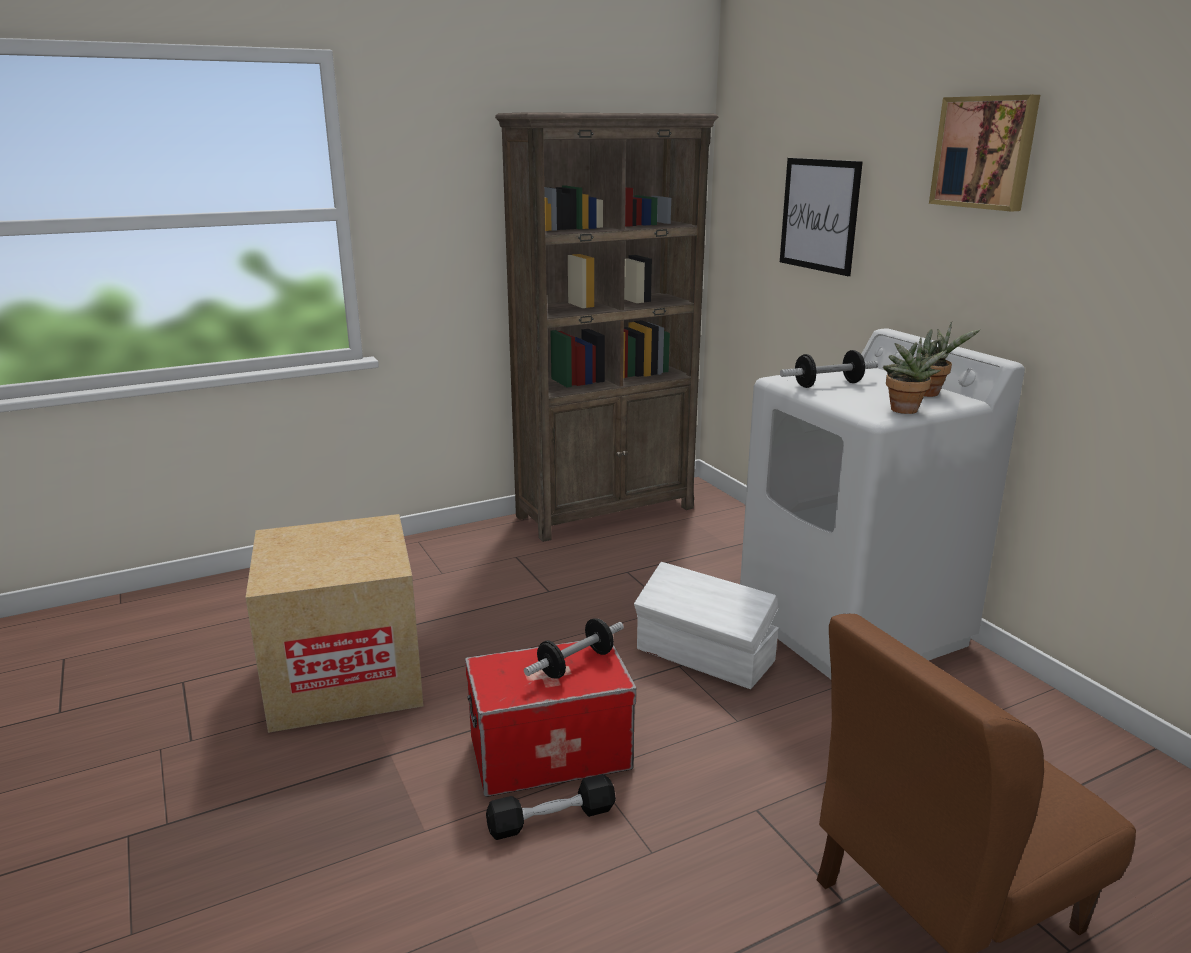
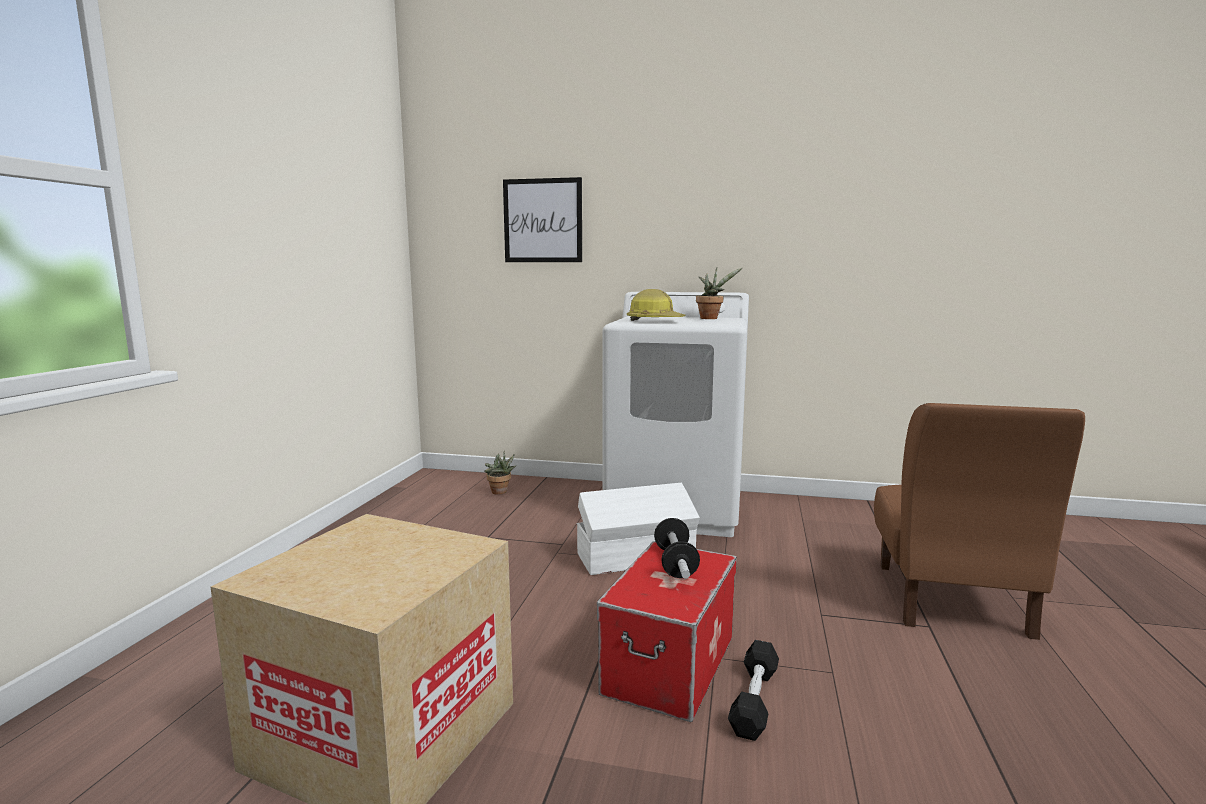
camera: 50 degrees left, 10 degrees down
brown bookcase [495,112,718,542] -> none
dumbbell [780,350,878,388] -> hard hat [627,289,686,321]
potted plant [883,337,947,414] -> potted plant moved to [484,451,516,495]
picture [929,95,1040,212] -> none

